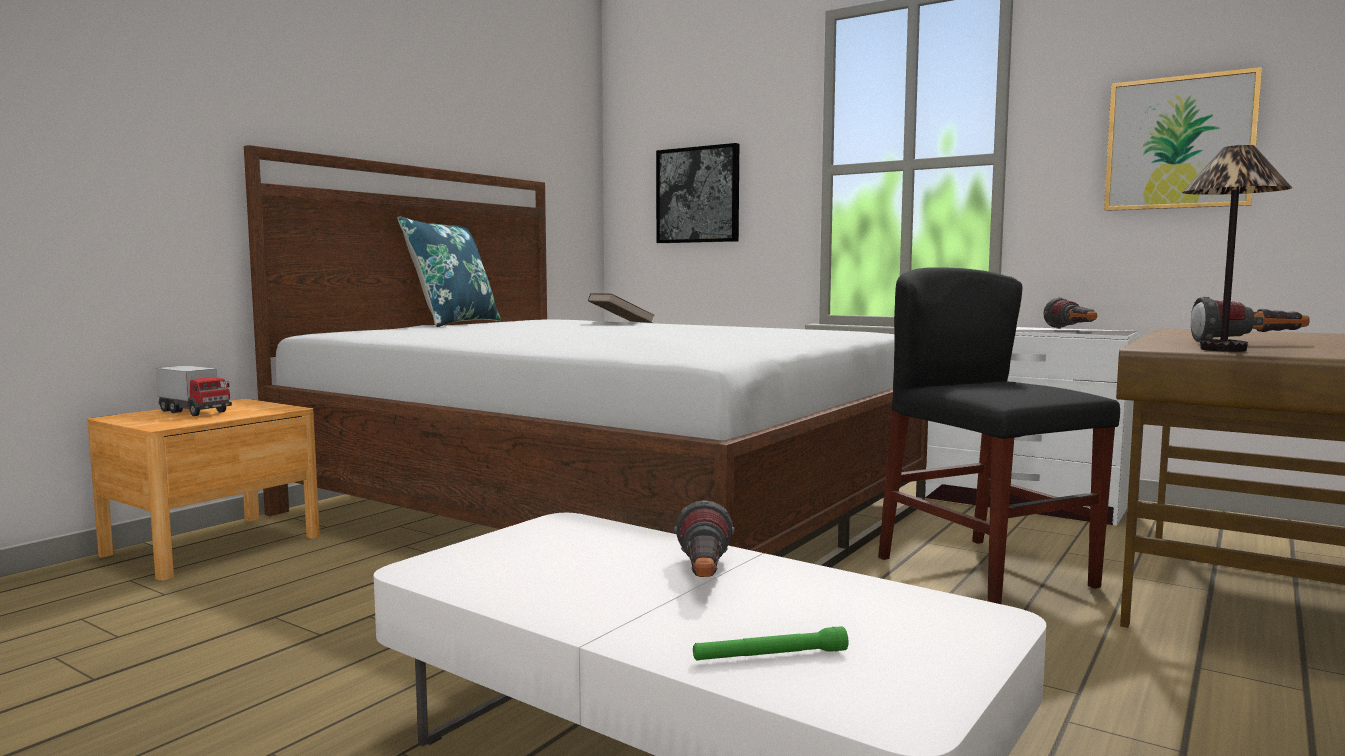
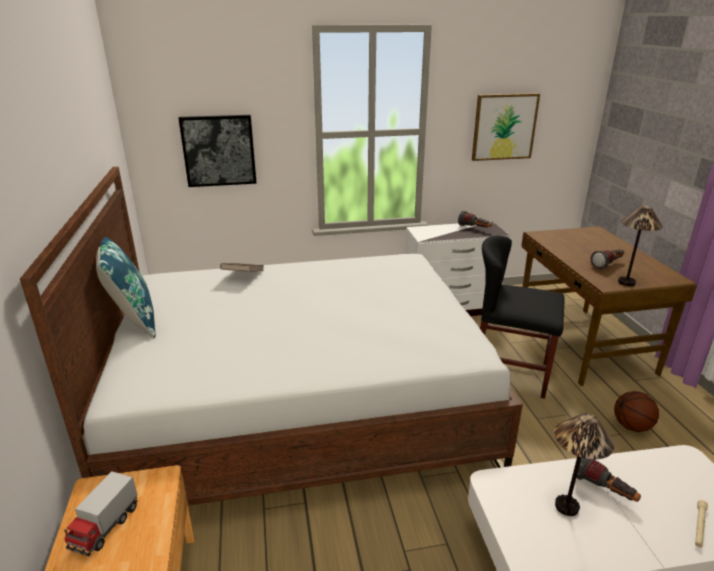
camera: 45 degrees left, 20 degrees up
toy truck [156,365,232,416] -> toy truck turned 120 degrees clockwise [64,471,138,557]
green flashlight [693,626,848,661] -> beige flashlight [695,500,708,547]
none -> table lamp [554,413,614,516]
none -> basketball [614,391,659,432]

